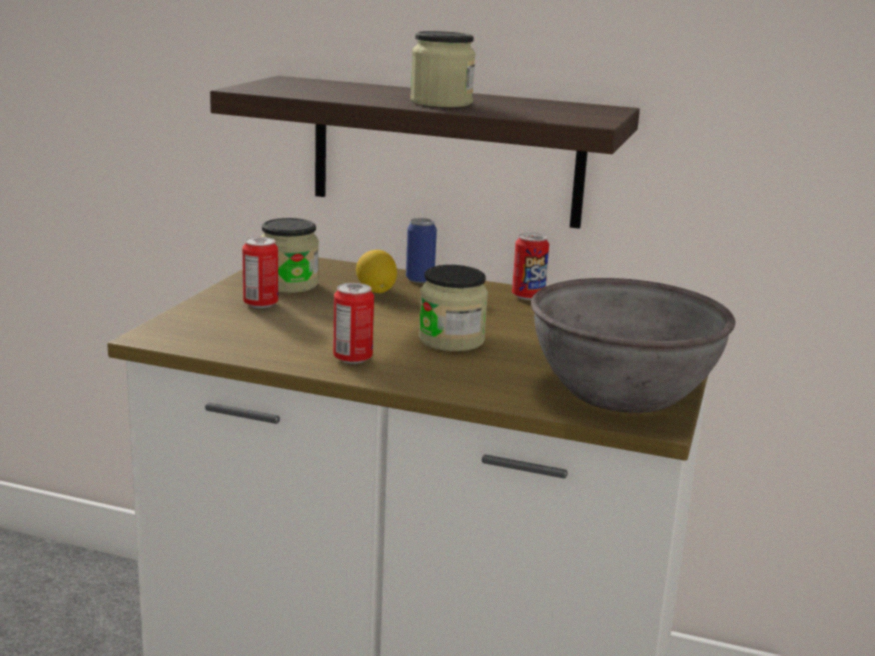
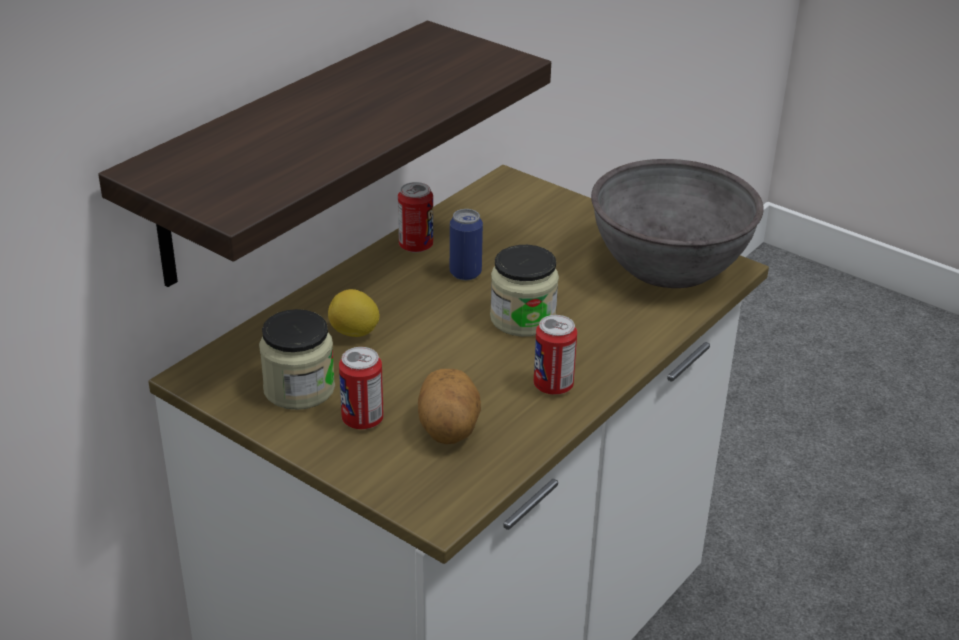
camera: 70 degrees left, 15 degrees up
can [406,218,437,283] -> can moved to [450,209,483,280]
jar [410,31,475,107] -> none
none -> potato [418,369,481,444]

